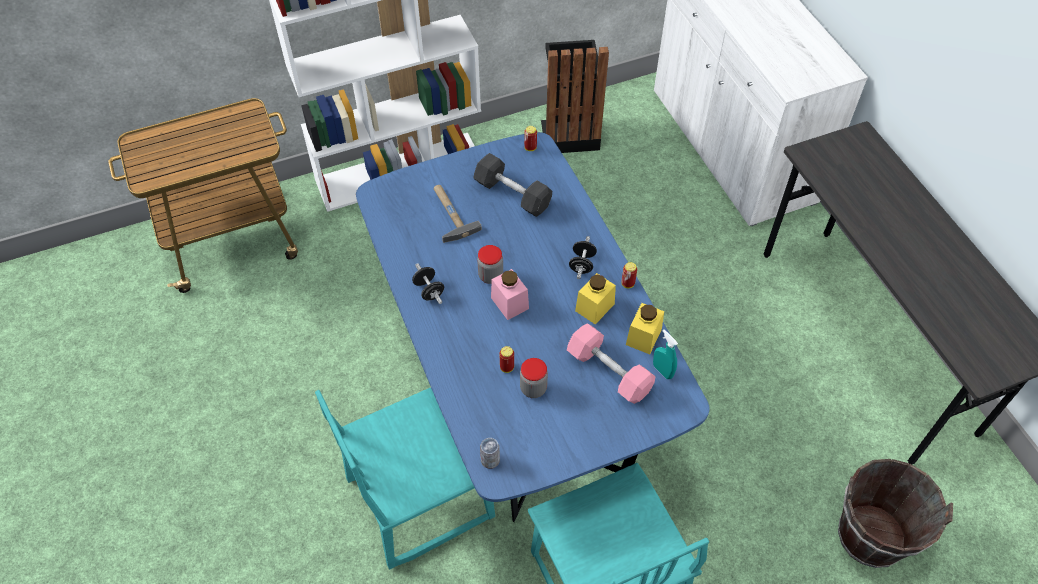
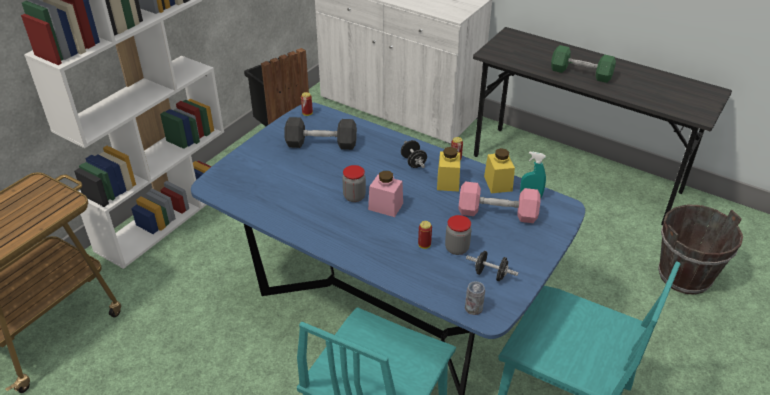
camera: 35 degrees left, 15 degrees down
black dumbbell [412,263,444,304] -> black dumbbell moved to [466,251,518,281]
hammer [433,185,482,243] -> none
none -> green dumbbell [551,45,616,83]

